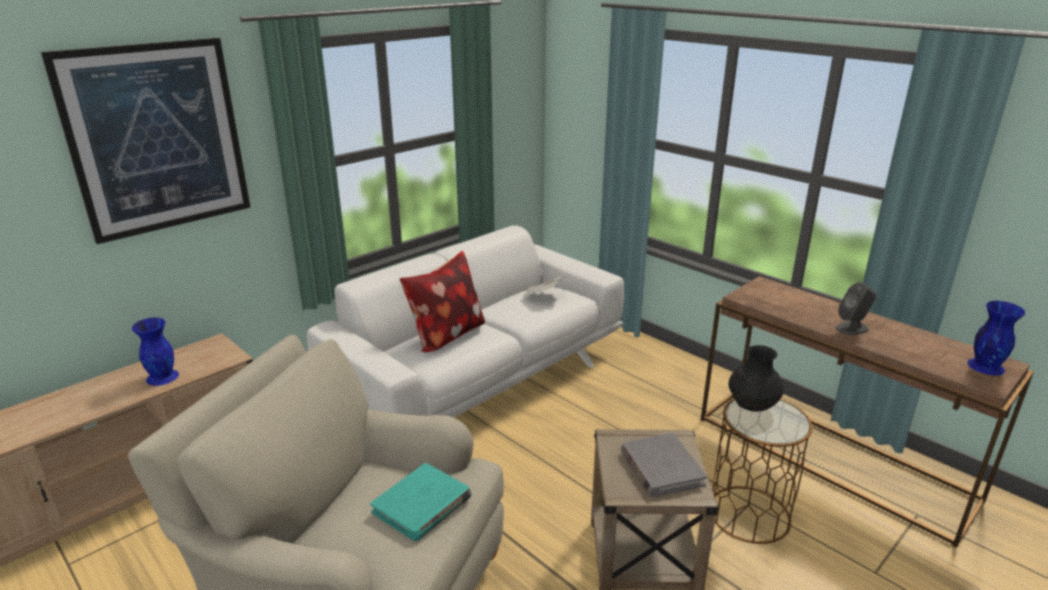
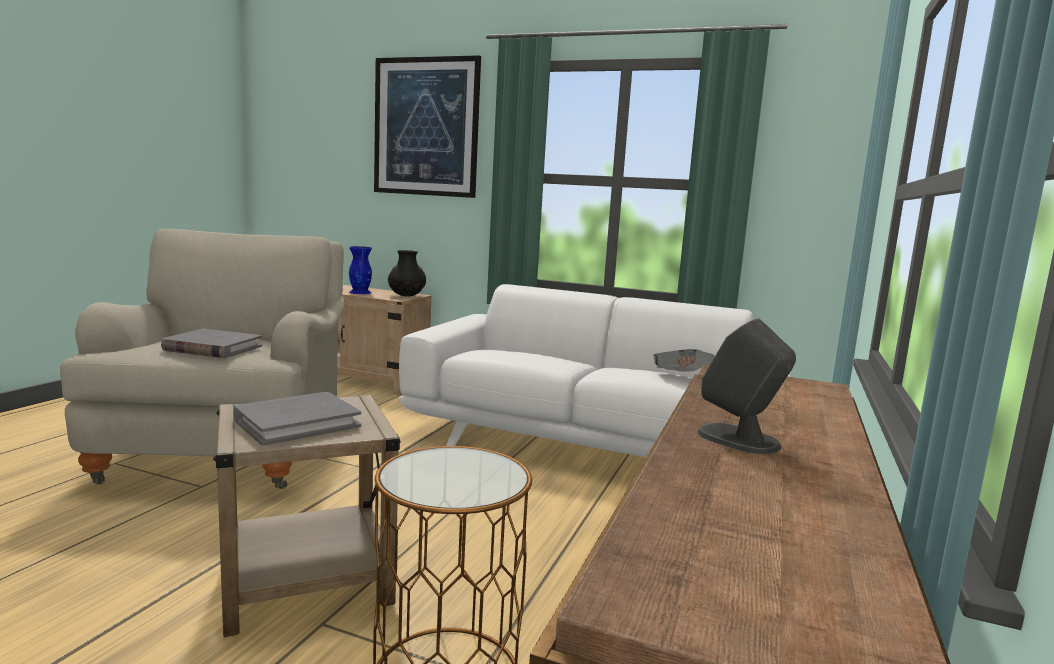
camera: 65 degrees right, 15 degrees down
turquoise book [370,463,472,541] -> grey book [161,329,262,358]
pillow [400,251,485,352] -> none
black vase [728,345,784,412] -> black vase moved to [388,250,426,297]
blue vase [967,301,1025,375] -> none

